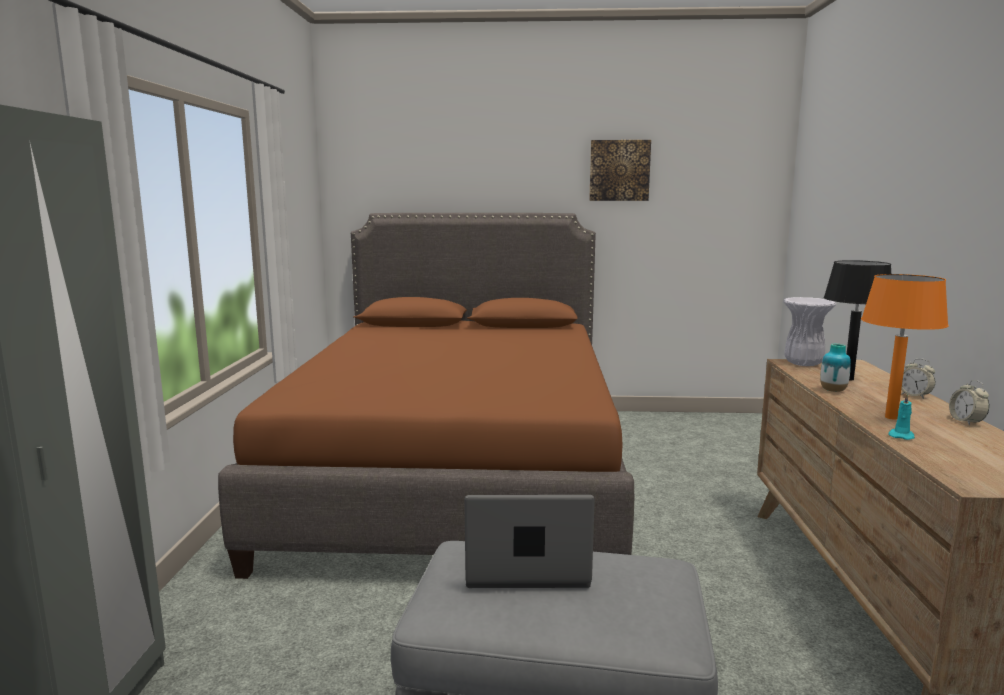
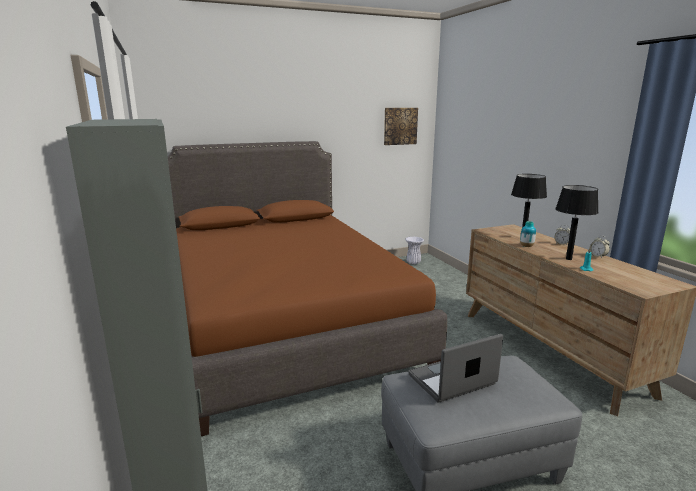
camera: 25 degrees left, 5 degrees up
picture [589,140,651,201] -> picture moved to [384,108,418,145]
white vase [783,297,837,366] -> white vase moved to [405,237,424,264]
orange table lamp [861,274,949,420] -> black table lamp [555,185,599,260]

